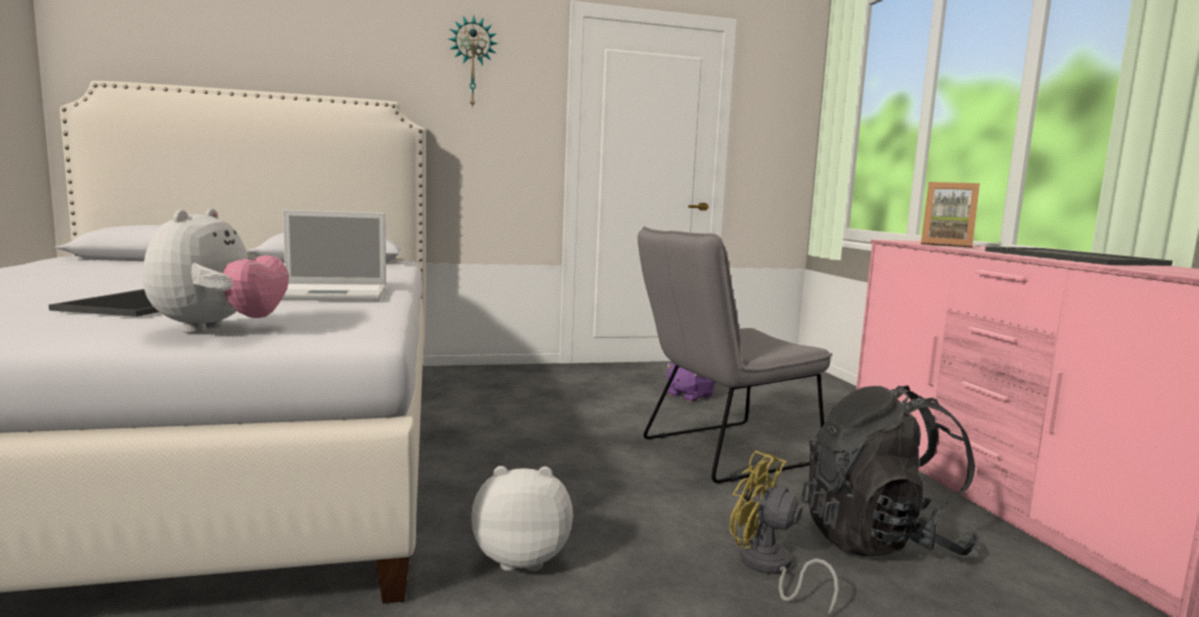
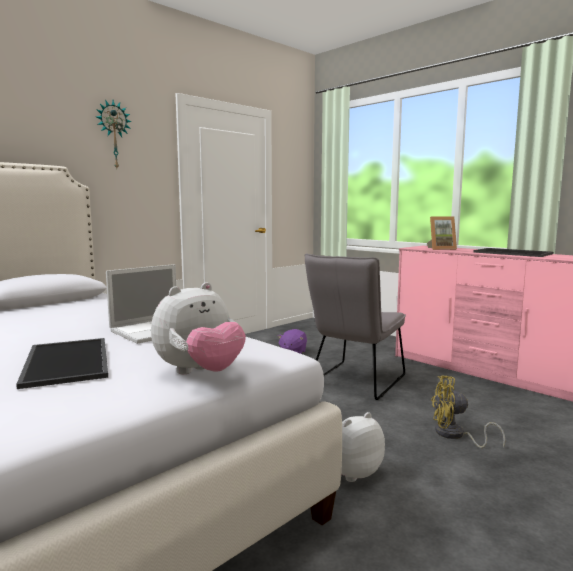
camera: 30 degrees left, 0 degrees up
plush toy [143,209,289,333] -> plush toy turned 75 degrees clockwise [151,282,246,374]
black backpack [801,385,980,556] -> none

